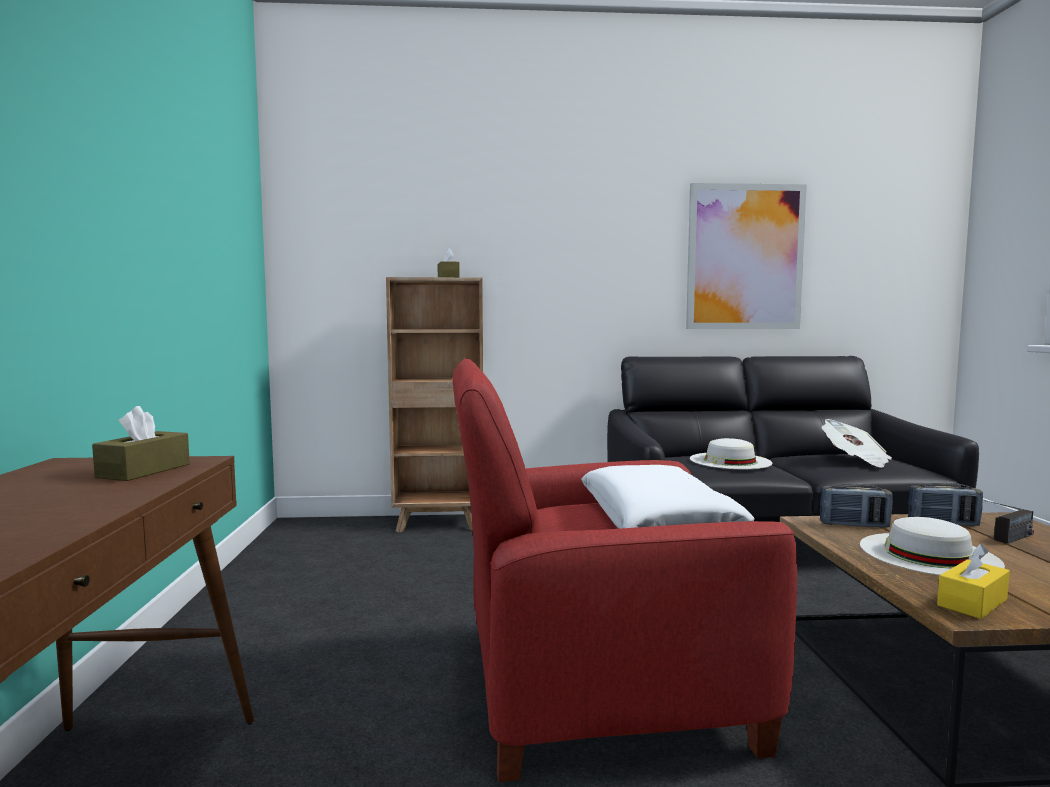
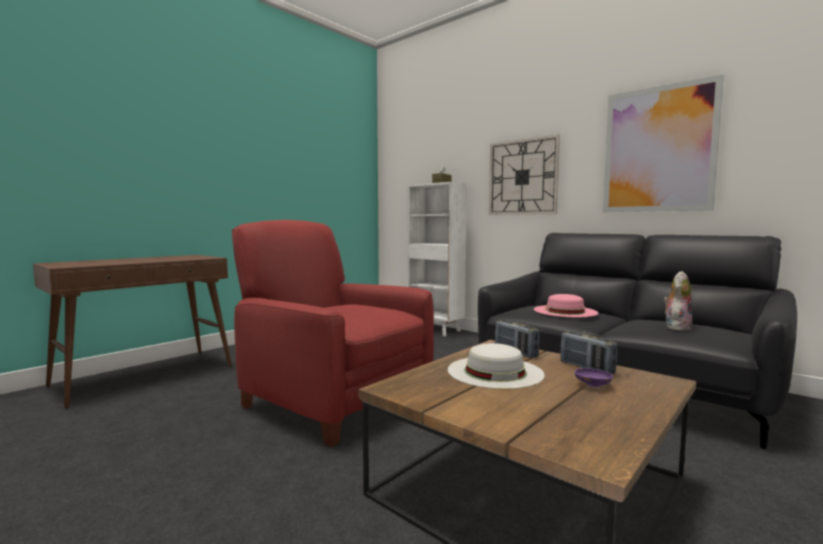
camera: 45 degrees right, 0 degrees up
brown tissue box [92,406,190,481] -> none
brown bookcase [386,277,483,533] -> white bookcase [407,182,467,336]
white pillow [581,465,755,529] -> none
white hat [690,438,773,469] -> pink hat [534,294,598,317]
newspaper [822,419,892,468] -> plush toy [664,271,692,331]
yellow tissue box [937,544,1010,619] -> none
radio [984,500,1034,544] -> purple bowl [575,368,613,387]
none -> wall clock [489,134,560,215]

